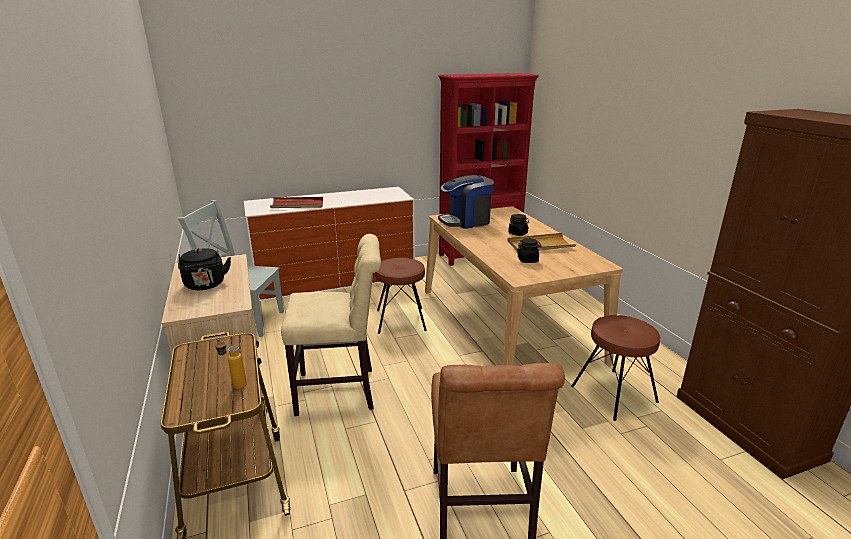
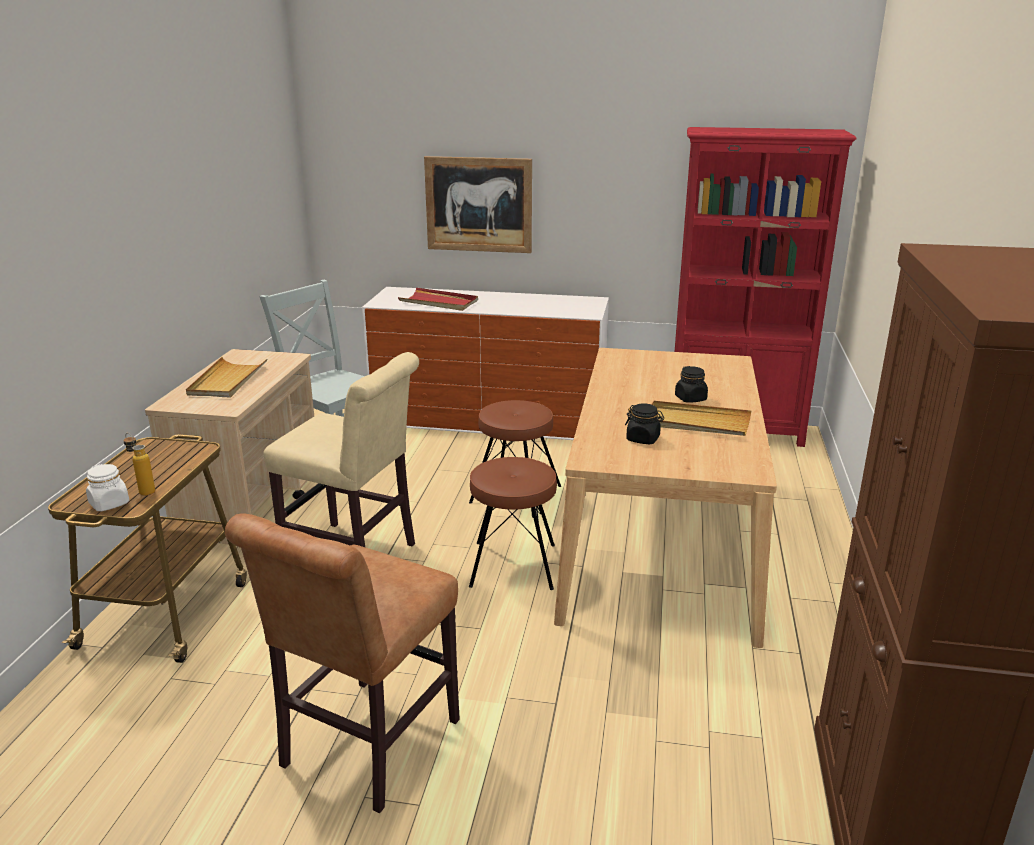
camera: 30 degrees right, 0 degrees up
black kettle [178,248,231,290] -> beige tray [186,357,267,398]
coffee machine [438,175,494,229] -> none
brown stool [571,315,660,421] -> brown stool moved to [469,457,557,590]
none -> white jar [86,464,129,511]
none -> picture [424,156,532,253]

